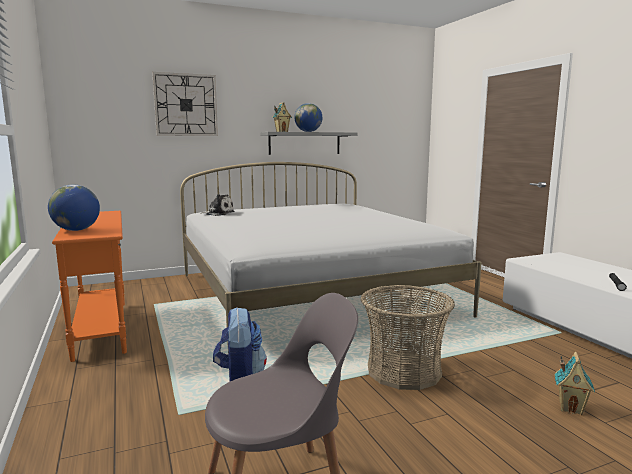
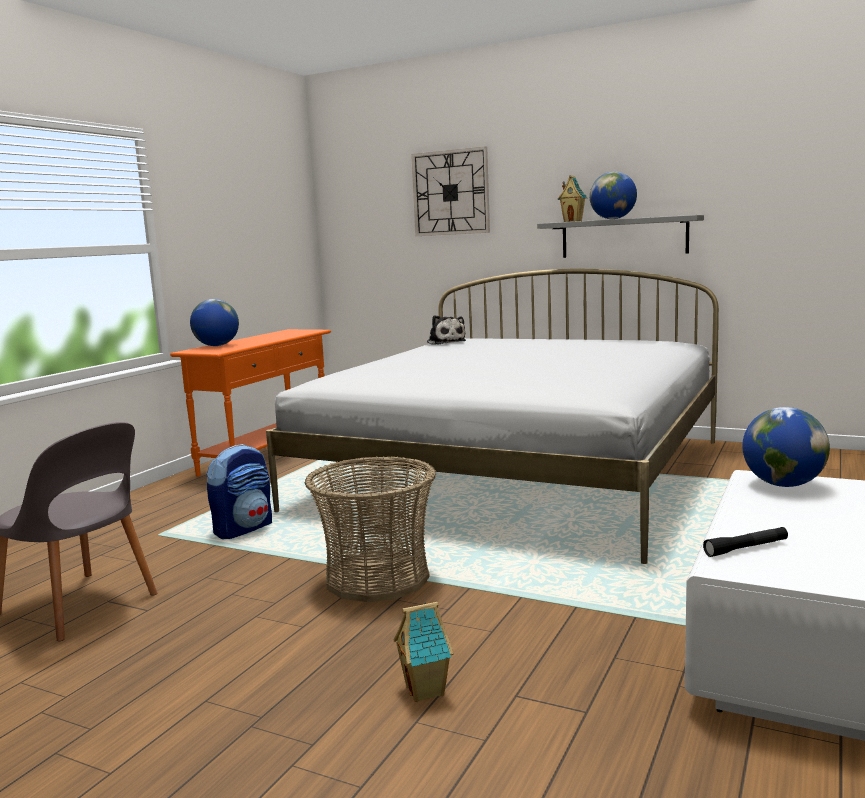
camera: 50 degrees right, 0 degrees up
none -> globe [742,407,830,487]

